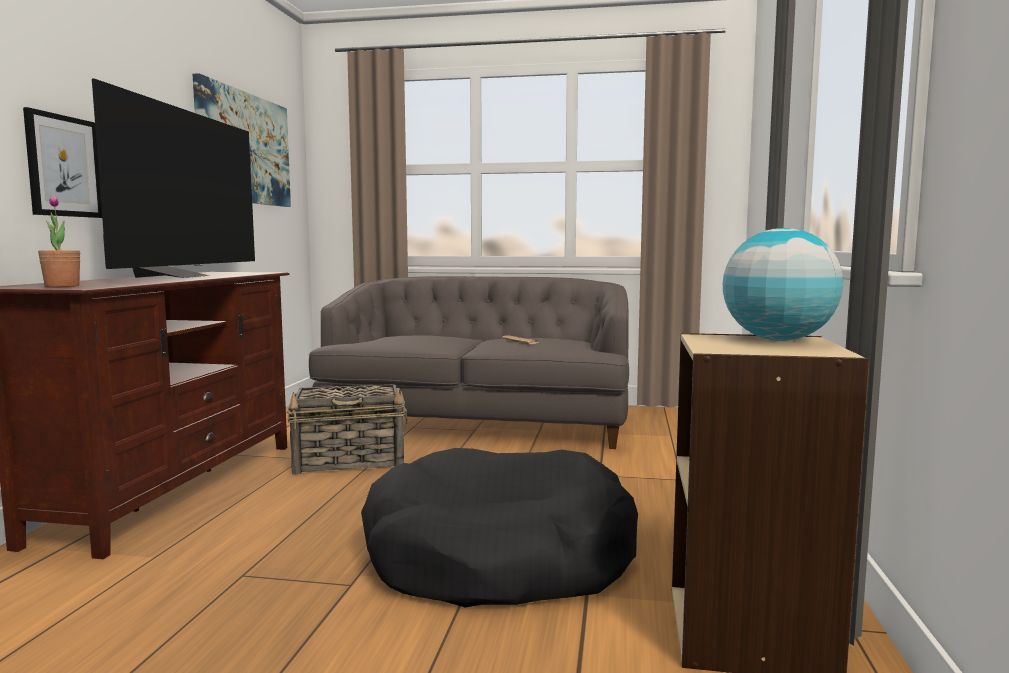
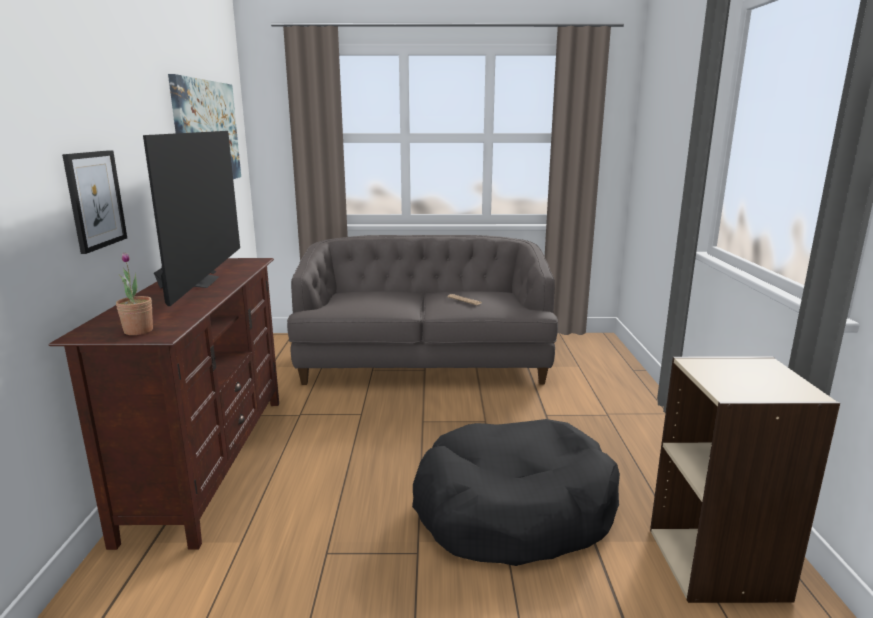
camera: 10 degrees left, 10 degrees up
basket [287,384,408,475] -> none
globe [723,228,843,341] -> none

